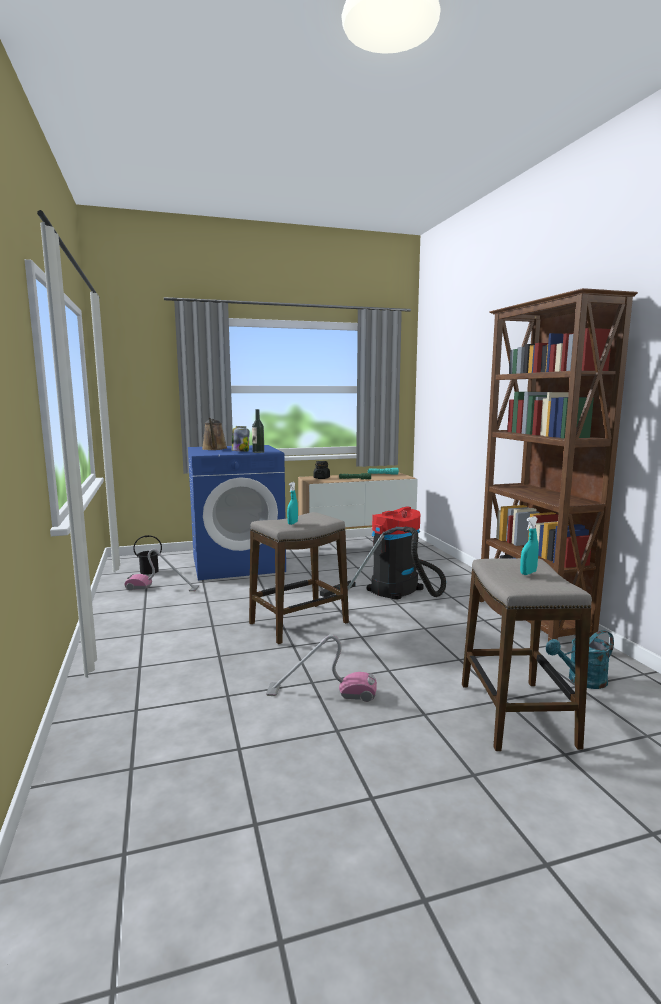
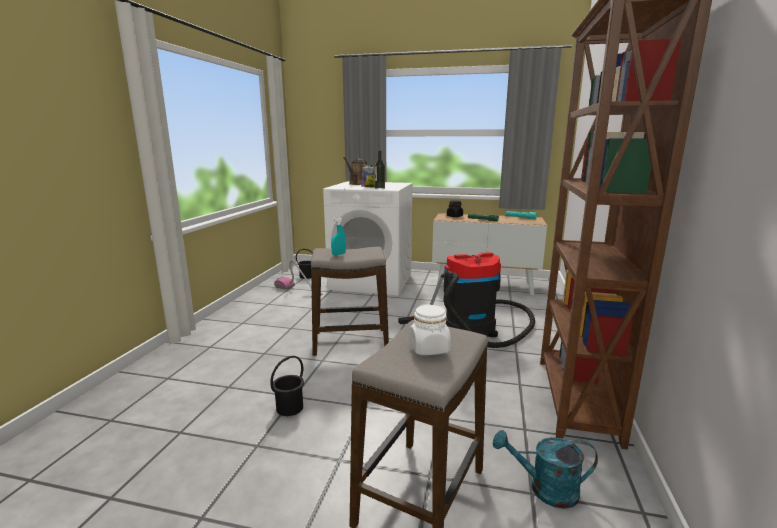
camera: 30 degrees right, 5 degrees up
blue washing machine [188,445,286,580] -> white washing machine [323,181,413,296]
vacuum cleaner [266,635,377,702] -> black bucket [270,356,304,416]
turquoise spray bottle [520,516,539,575] -> white jar [409,304,451,355]

